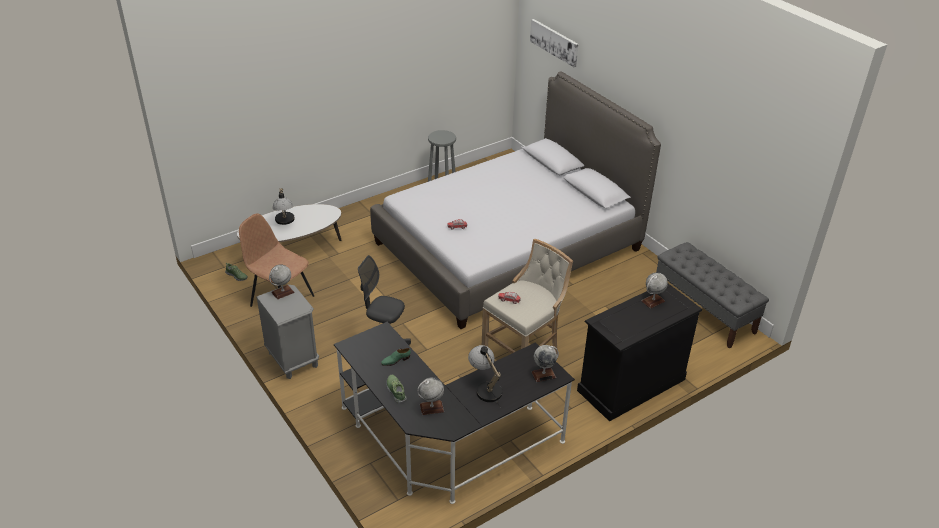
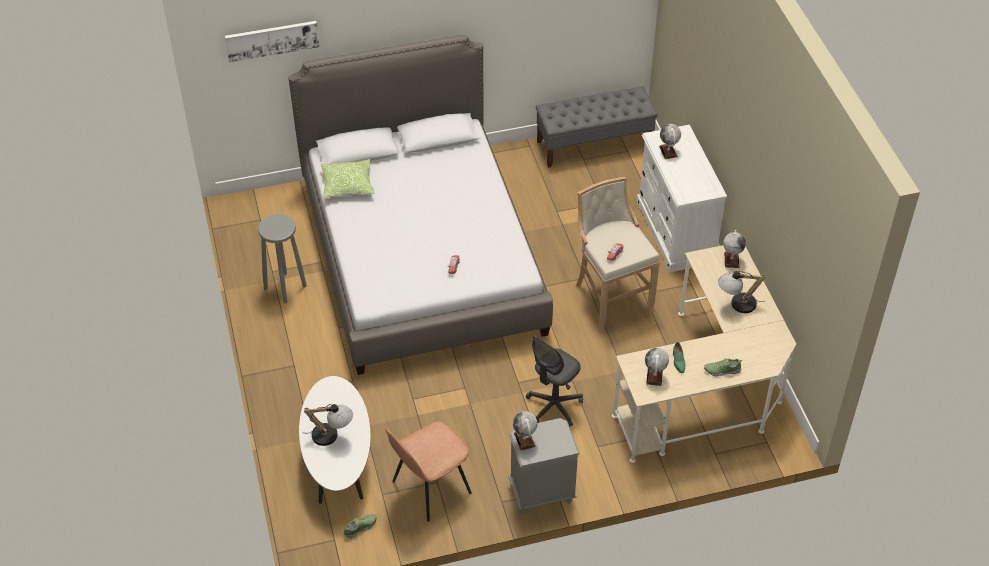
camera: 70 degrees left, 10 degrees up
black desk [334,322,575,504] -> beige desk [612,245,796,463]
globe [417,377,444,415] -> globe moved to [645,348,669,386]
black dresser [577,284,702,422] -> white dresser [637,125,727,272]
none -> pillow [321,159,375,198]

